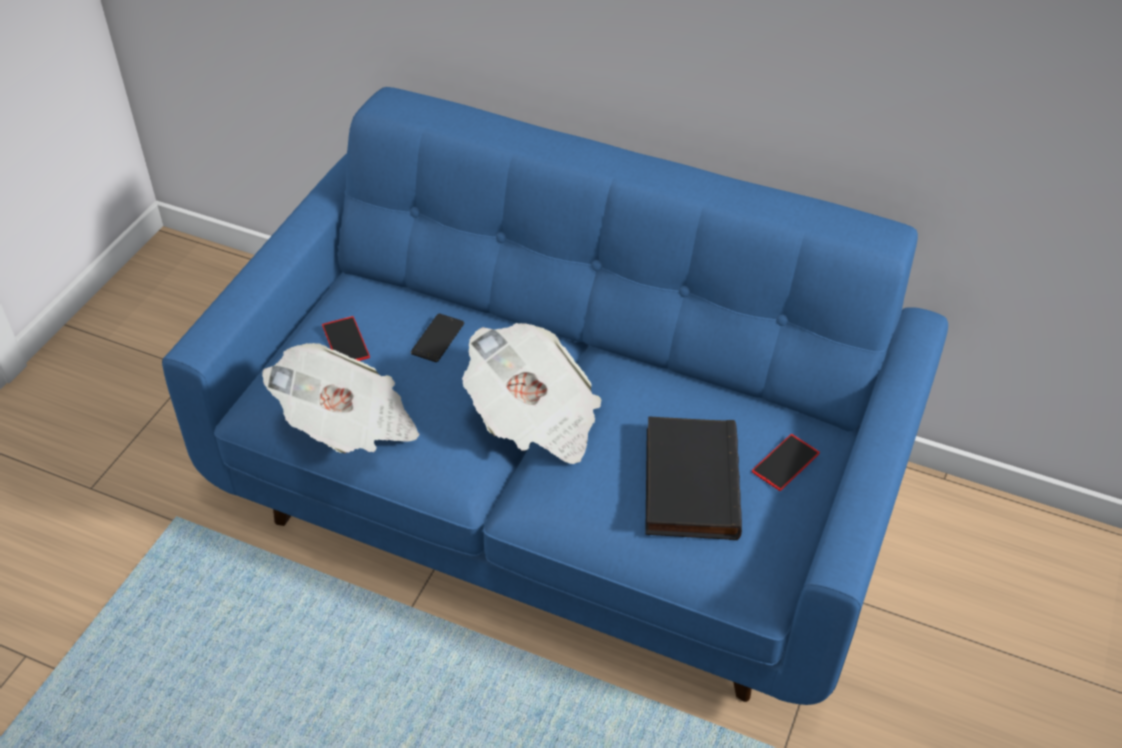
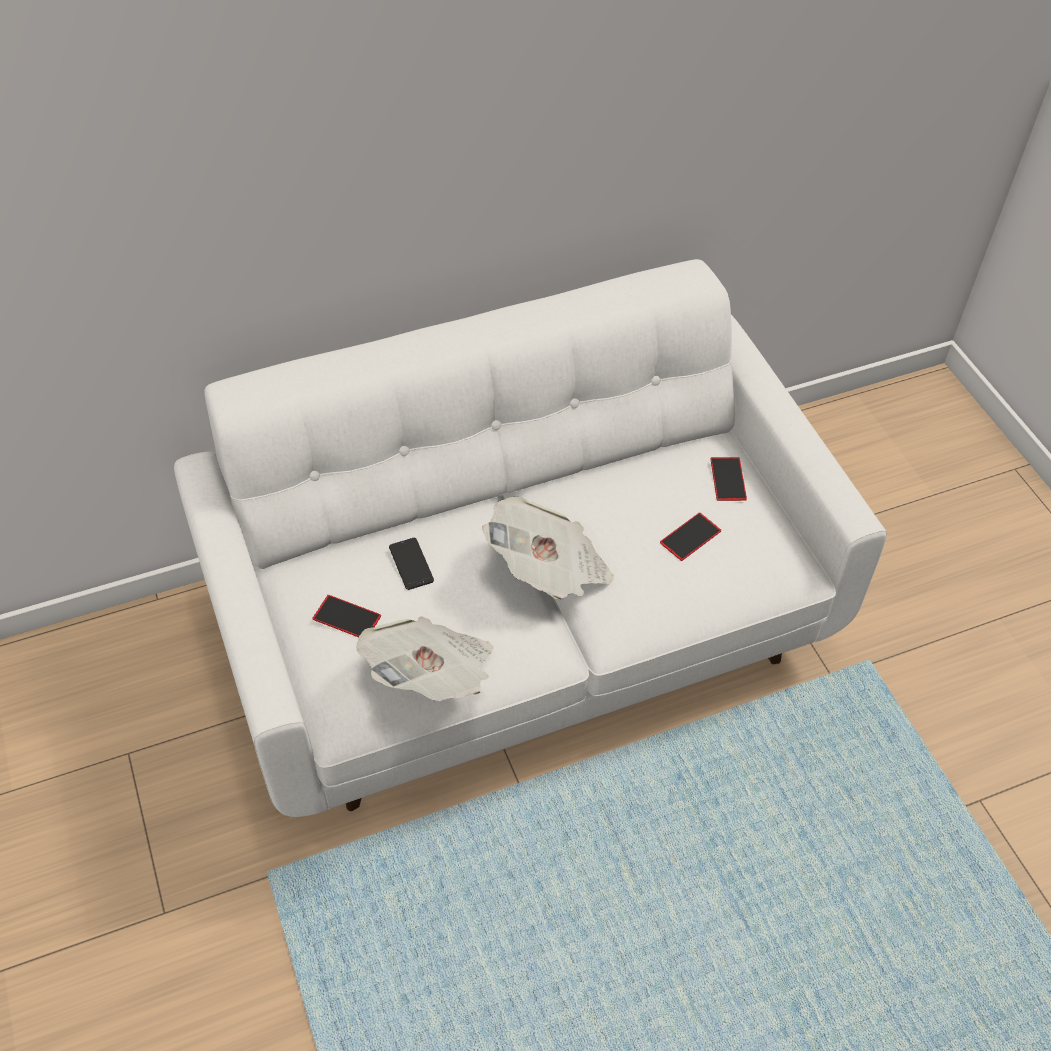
camera: 45 degrees left, 5 degrees up
blue sofa [162,87,948,705] -> white sofa [174,259,887,817]
black book [645,416,742,540] -> phone [660,513,721,561]

